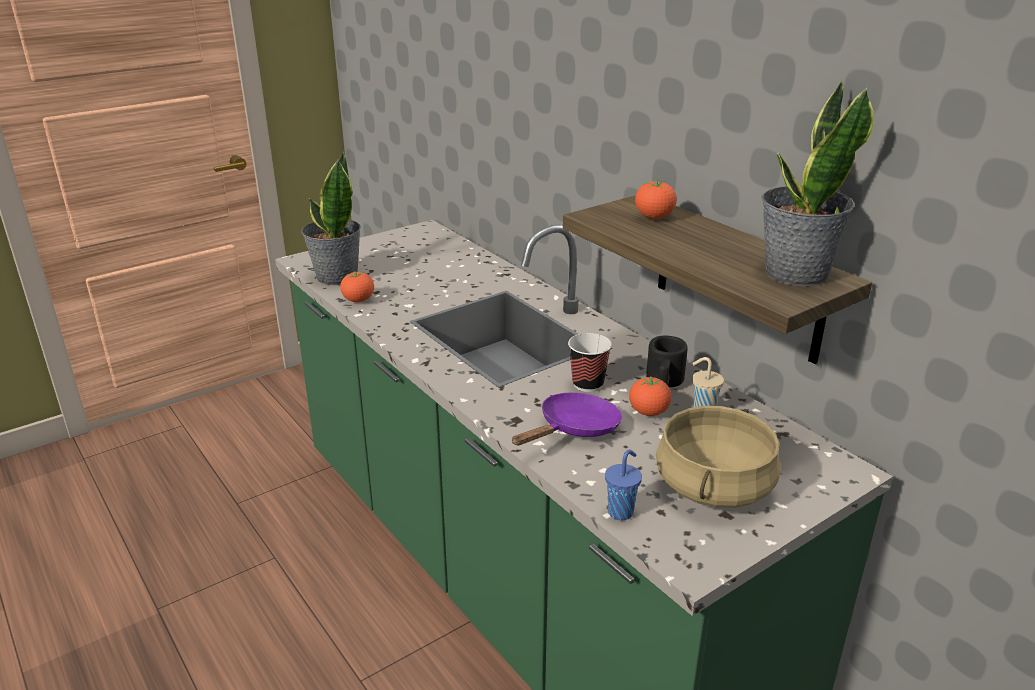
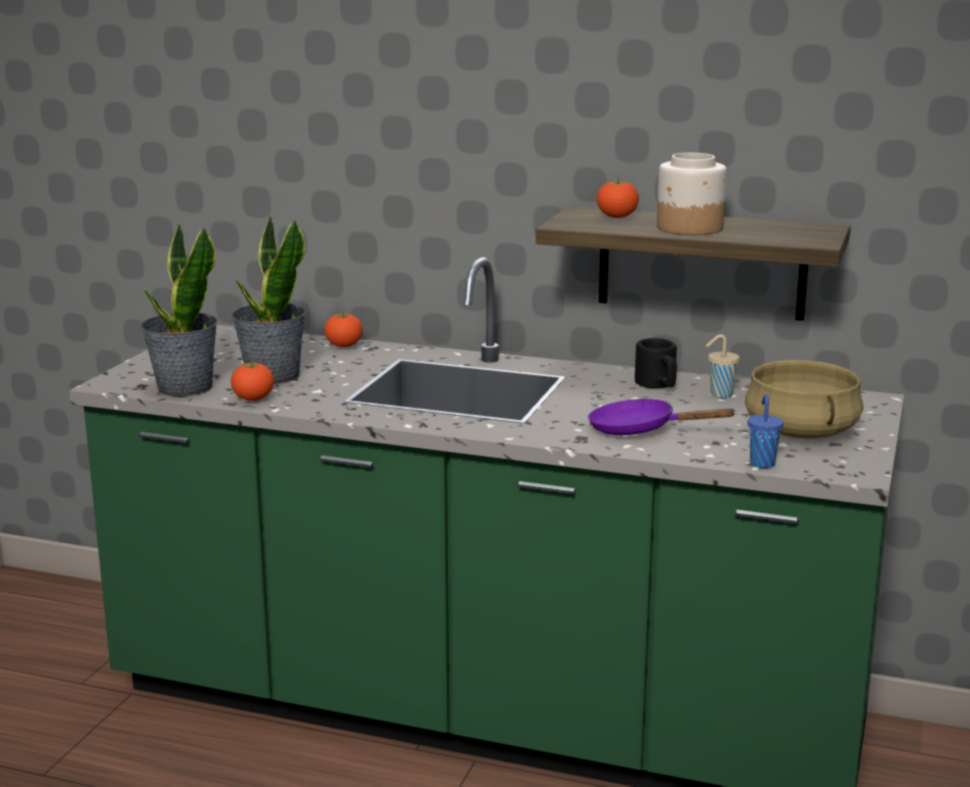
camera: 35 degrees left, 10 degrees down
purple frying pan [512,393,622,446] -> purple frying pan turned 75 degrees counterclockwise [588,398,736,435]
cup [568,333,612,392] -> none
tomato [629,376,672,416] -> tomato moved to [325,312,363,347]
potted plant [762,80,874,287] -> potted plant moved to [231,216,306,384]
none -> jar [657,153,727,235]

